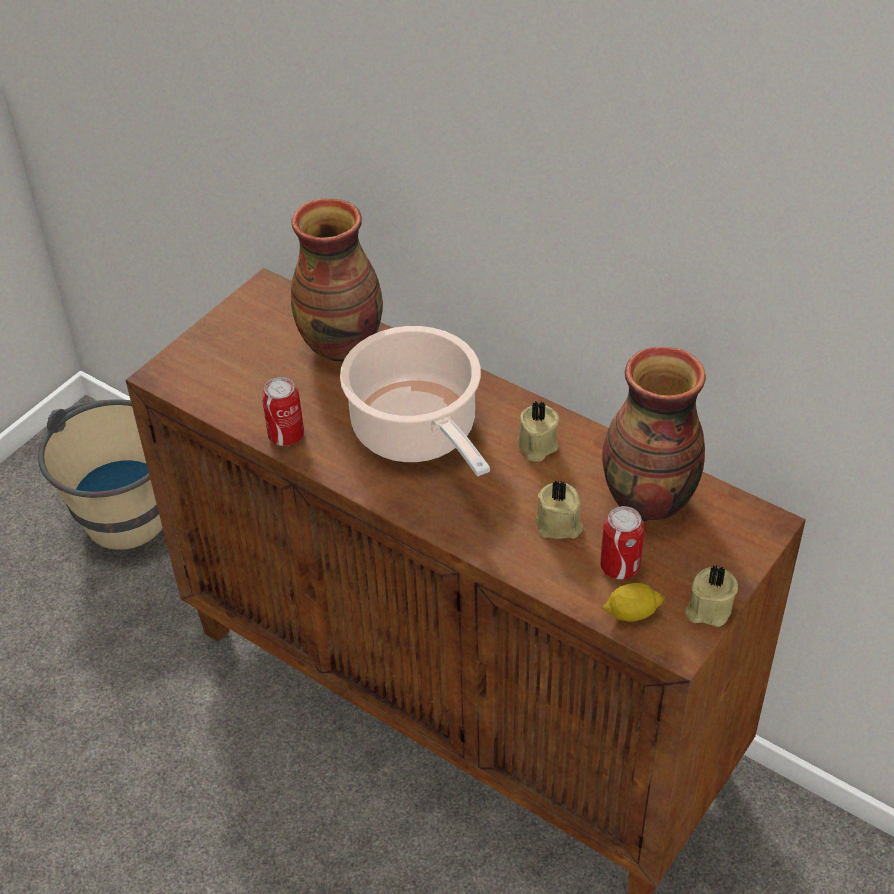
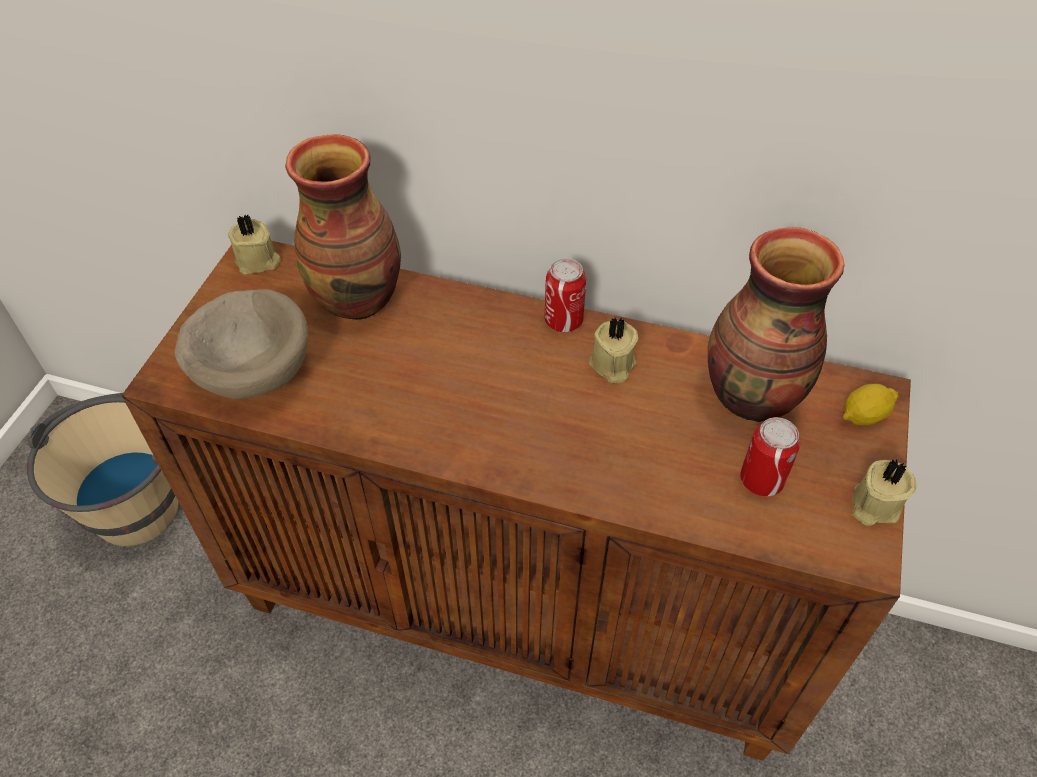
camera: 20 degrees left, 5 degrees up
can [262,377,304,446] -> can moved to [545,258,586,332]
cooking pot [340,326,490,476] -> none
beige candle [536,480,583,539] -> beige candle moved to [228,215,280,274]
lemon [602,583,665,621] -> lemon moved to [843,384,899,425]
none -> beige bowl [175,289,308,399]

